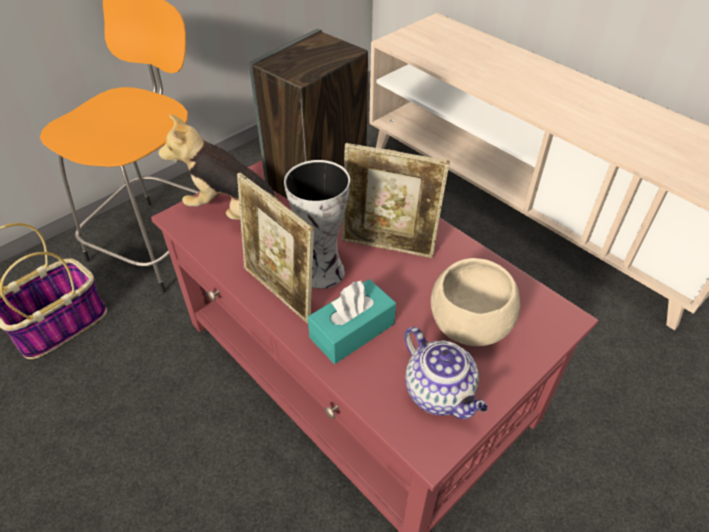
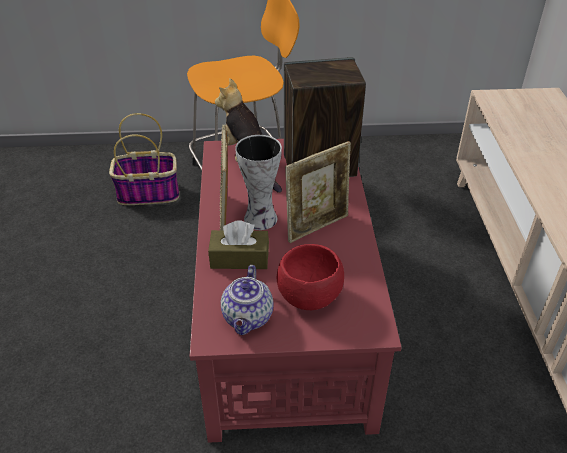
camera: 40 degrees right, 5 degrees down
turquoise tissue box [308,279,396,364] -> brown tissue box [208,220,269,269]
picture frame [342,143,450,258] -> picture frame turned 90 degrees counterclockwise [285,141,351,243]
beige bowl [431,258,520,346] -> red bowl [277,244,344,310]

